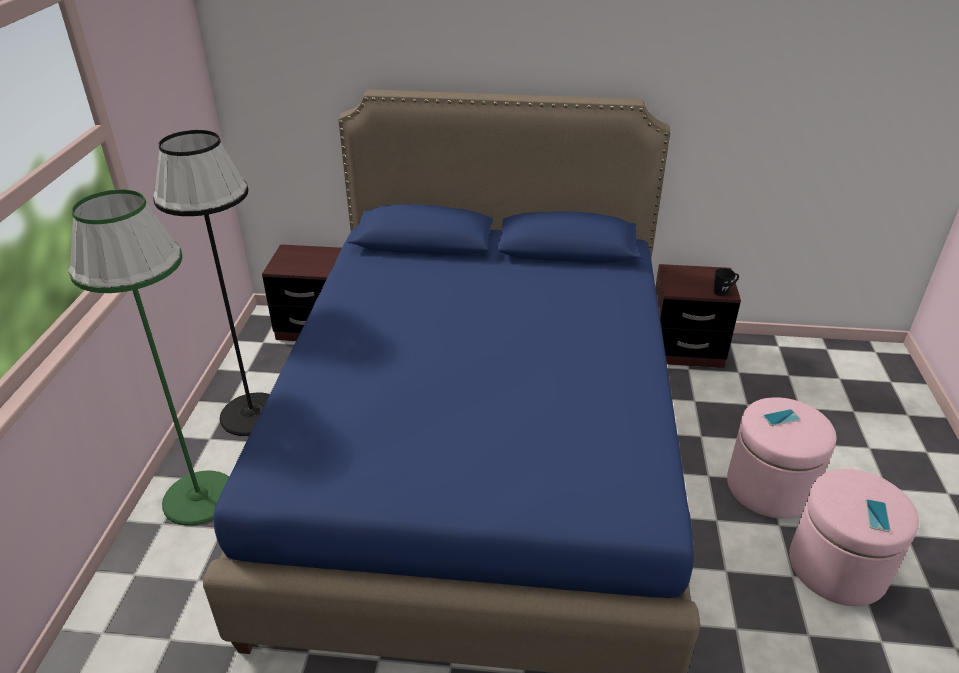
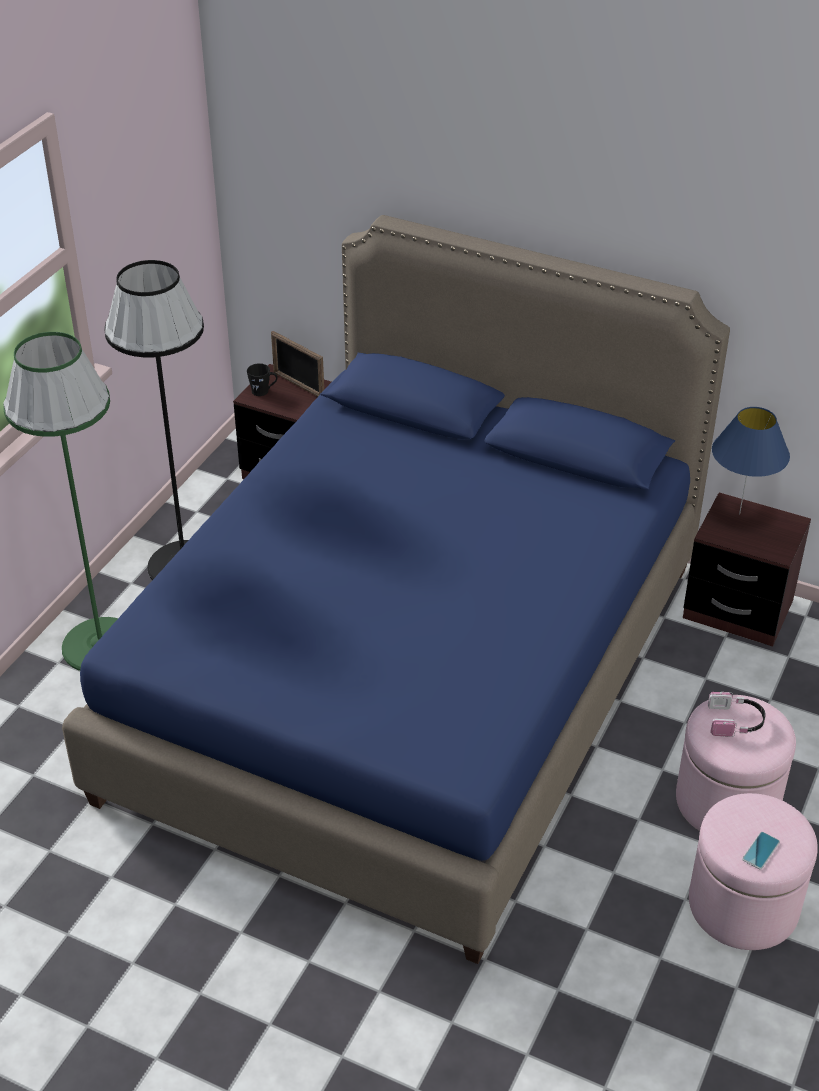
camera: 20 degrees right, 5 degrees up
black mug [714,268,739,296] -> black mug moved to [247,363,278,396]
phone [763,409,800,426] -> headphones [708,692,765,737]
none -> picture frame [271,331,324,397]
none -> blue table lamp [712,407,790,515]

